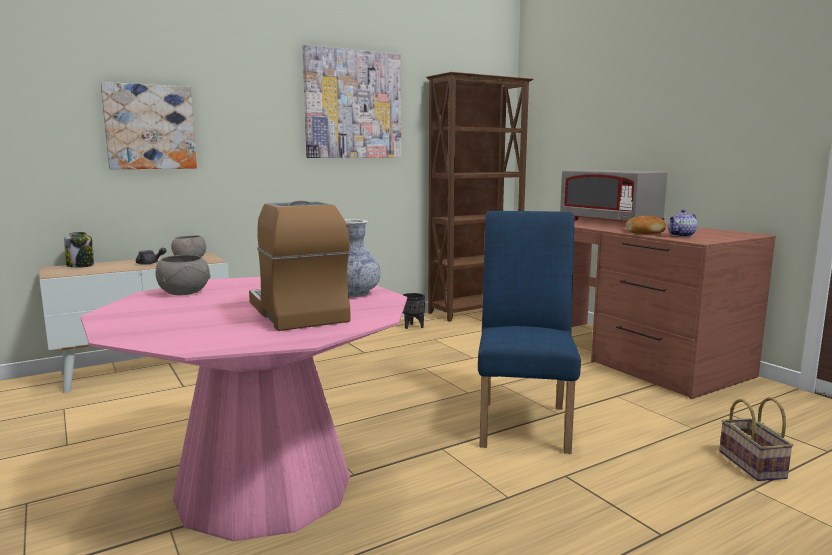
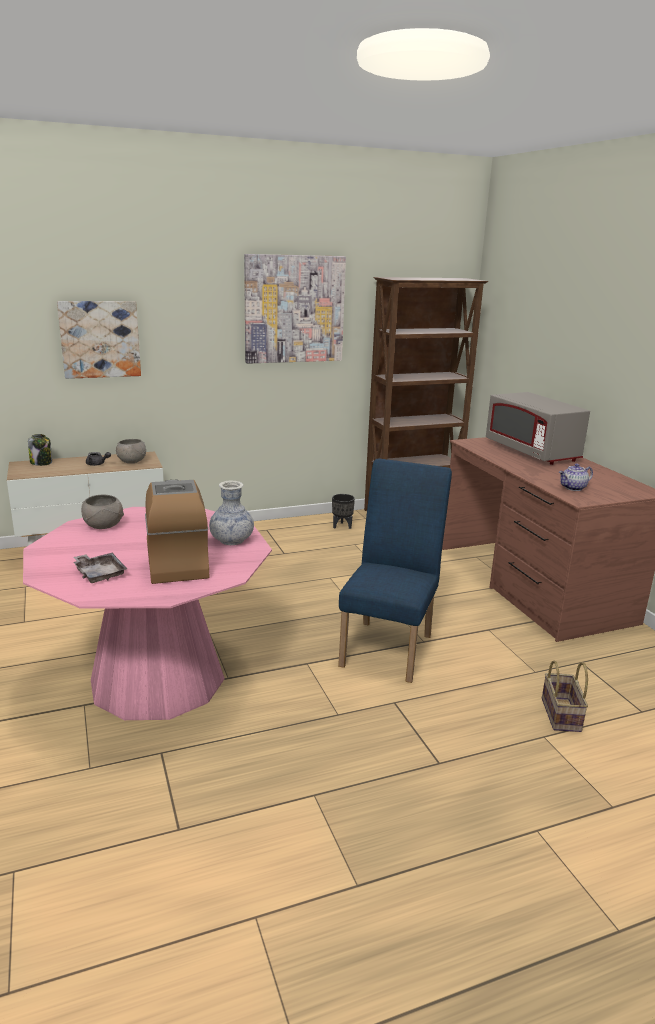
camera: 10 degrees right, 10 degrees up
bread [626,215,666,234] -> none
none -> grey tray [74,553,127,583]

